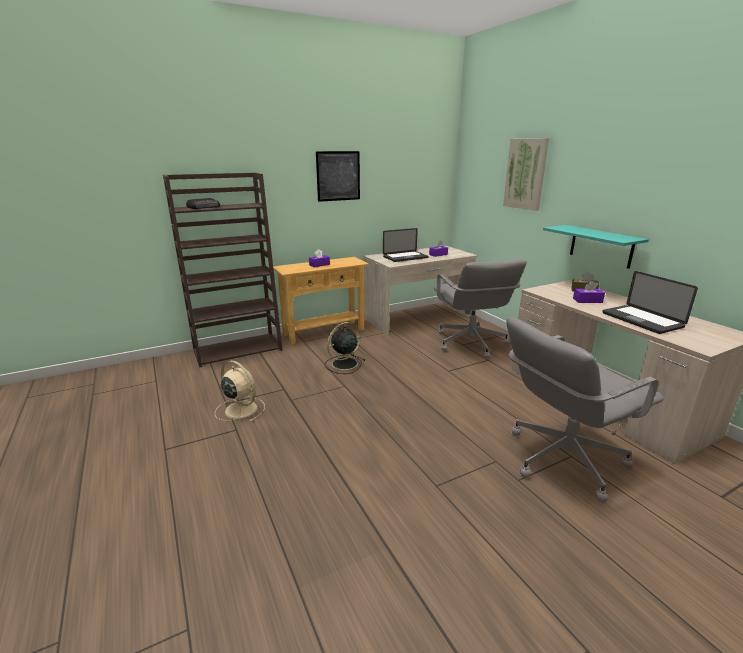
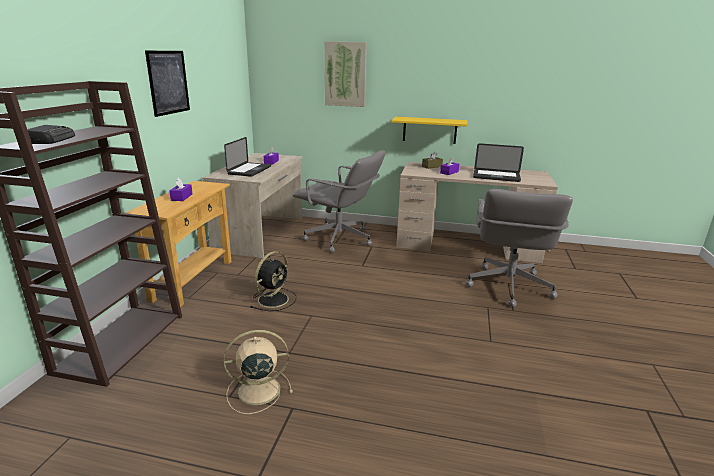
camera: 50 degrees left, 0 degrees up
black fan [325,322,365,374] -> black fan turned 150 degrees counterclockwise [250,251,296,311]
turquoise shelf [543,225,649,269] -> yellow shelf [391,117,467,144]

